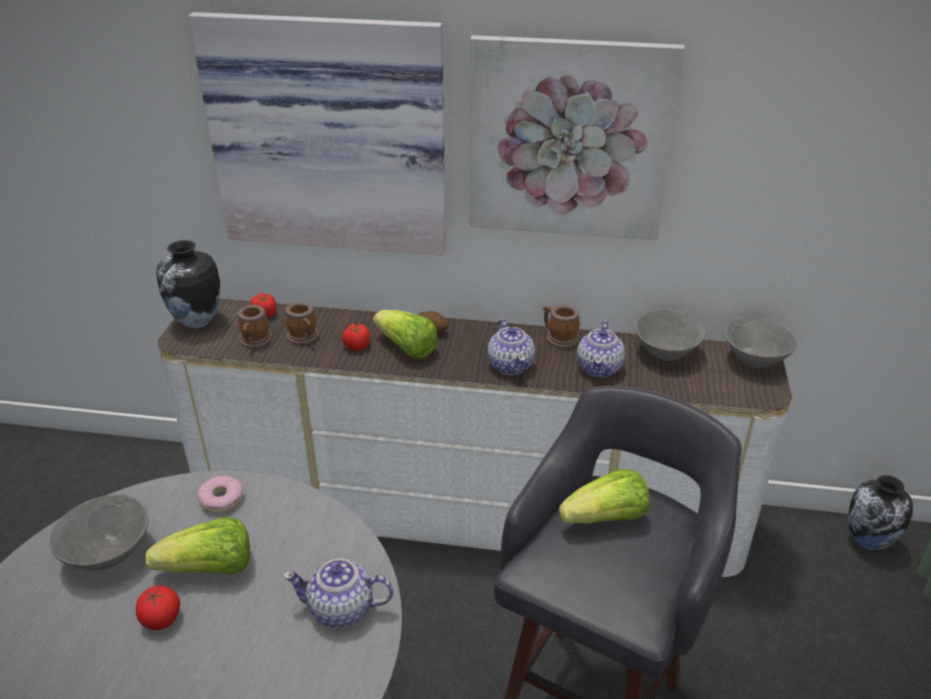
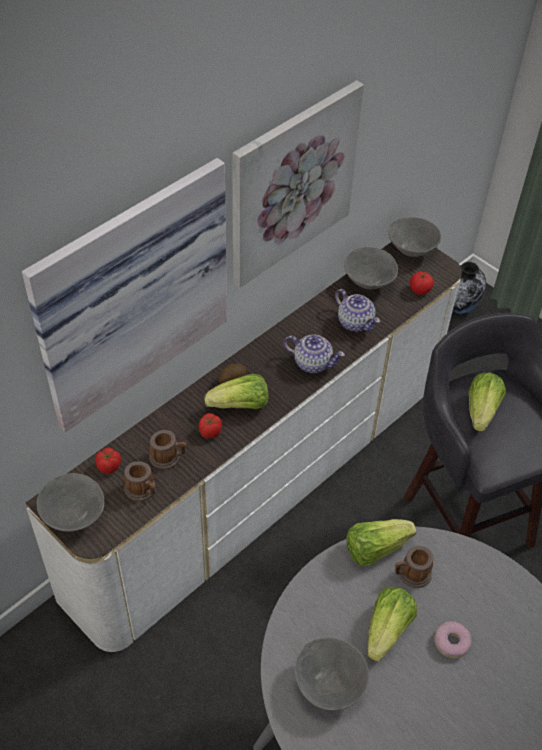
camera: 55 degrees left, 15 degrees up
tomato [136,586,180,630] -> tomato moved to [410,272,434,295]
vase [156,240,220,328] -> grey bowl [37,473,104,532]
donut [197,475,243,513] -> donut moved to [434,621,472,658]
teapot [283,559,393,628] -> none
mug [543,305,580,349] -> mug moved to [395,545,433,588]
none -> lettuce [346,519,416,566]

